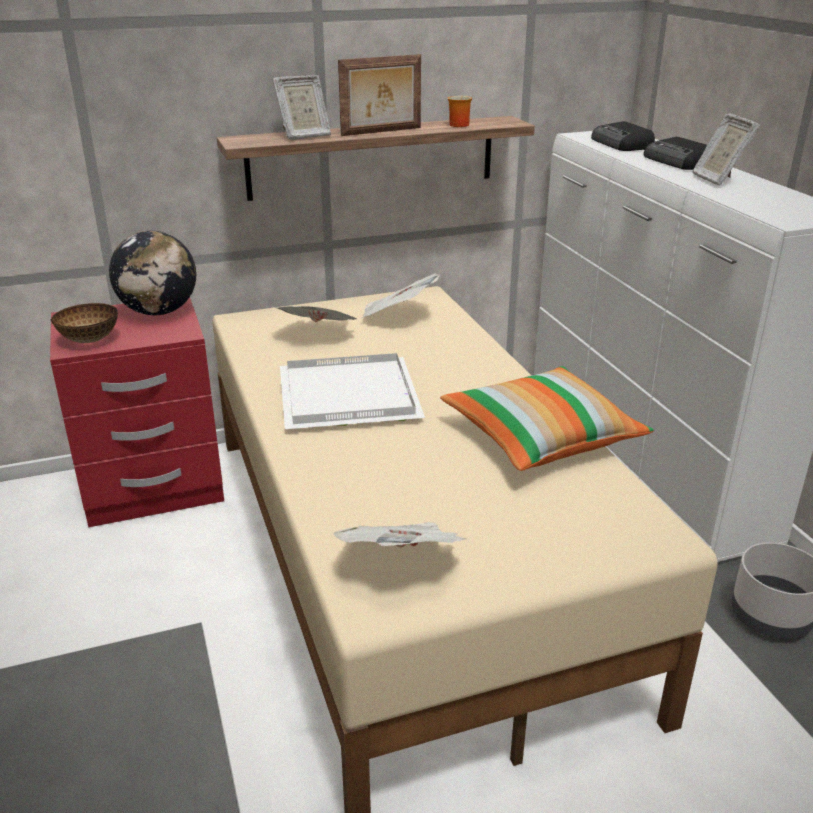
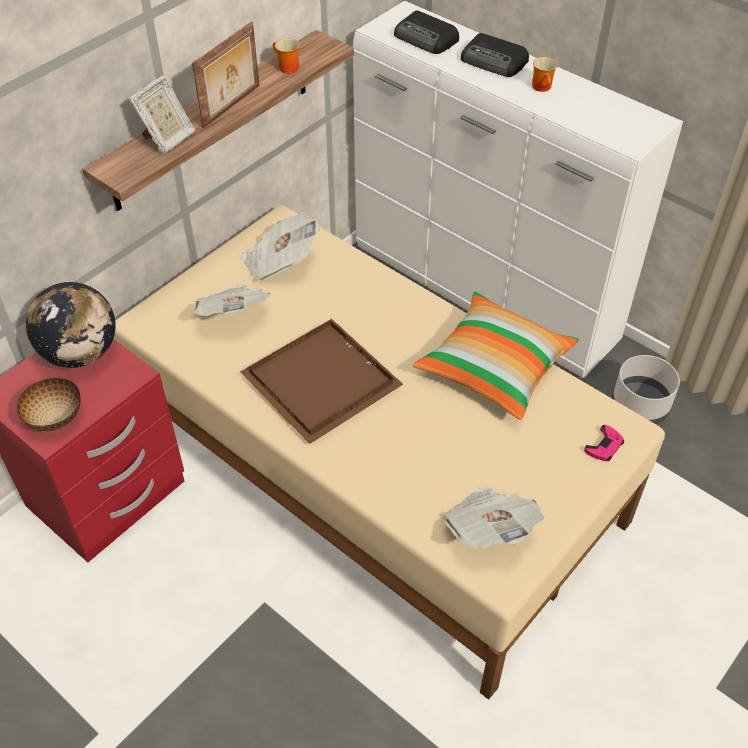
camera: 30 degrees left, 20 degrees up
white tray [280,353,425,429] -> brown tray [240,319,403,444]
picture frame [692,113,760,186] -> mug [532,57,558,92]
none -> pink game controller [584,425,624,461]

